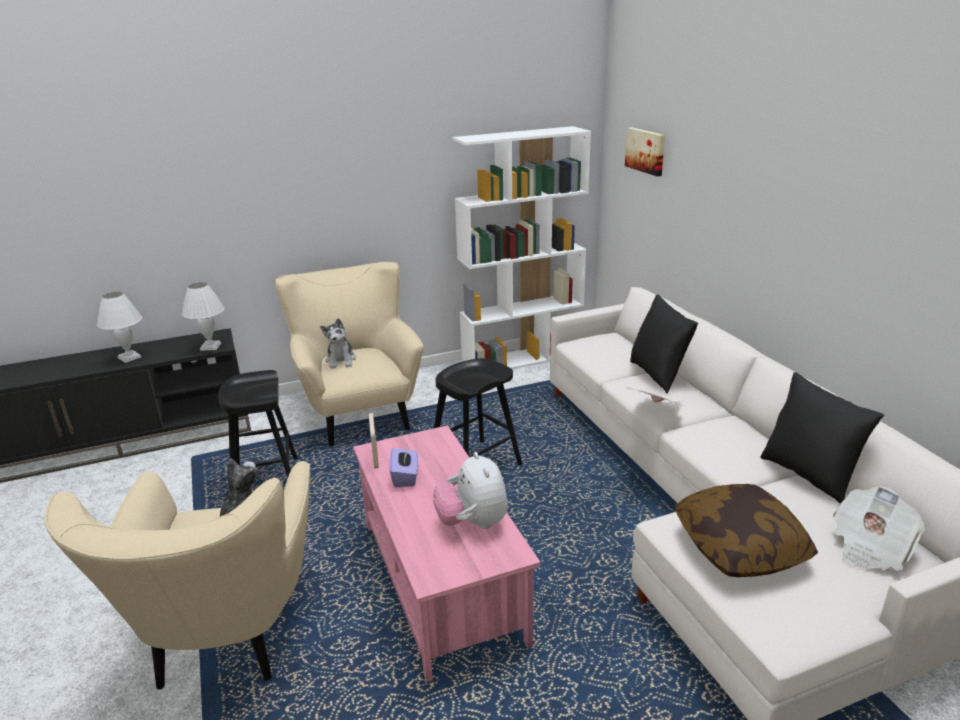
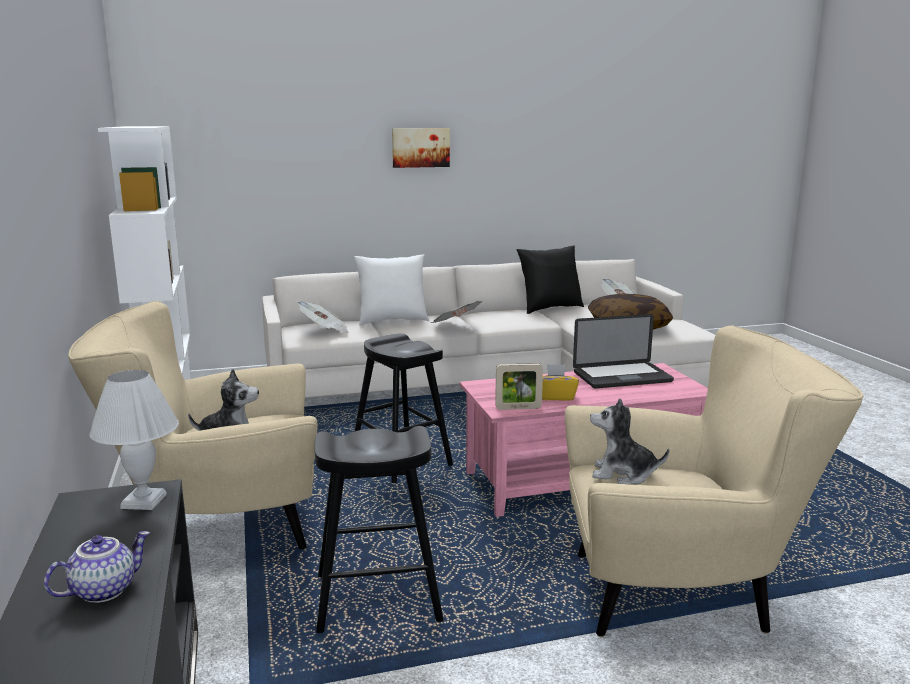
camera: 85 degrees left, 10 degrees down
white table lamp [97,292,142,363] -> teapot [44,531,150,603]
purple tissue box [390,447,418,487] -> yellow tissue box [542,364,579,401]
plush toy [433,452,508,529] -> laptop [573,314,674,388]
picture [625,127,665,176] -> picture moved to [392,128,450,168]
black pillow [630,294,698,394] -> white pillow [354,254,429,325]
none -> newspaper [296,301,349,333]

